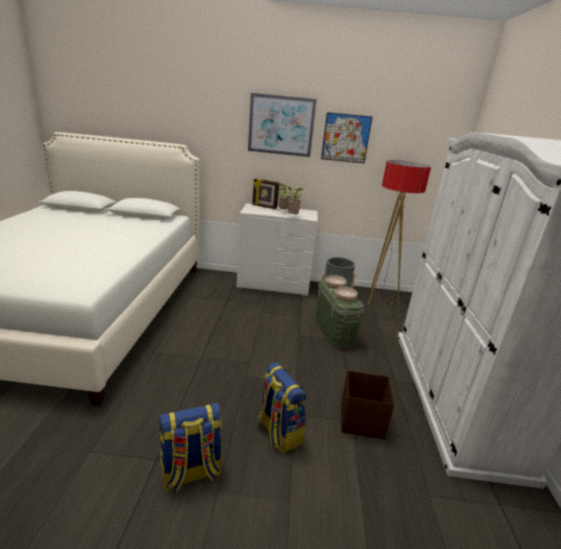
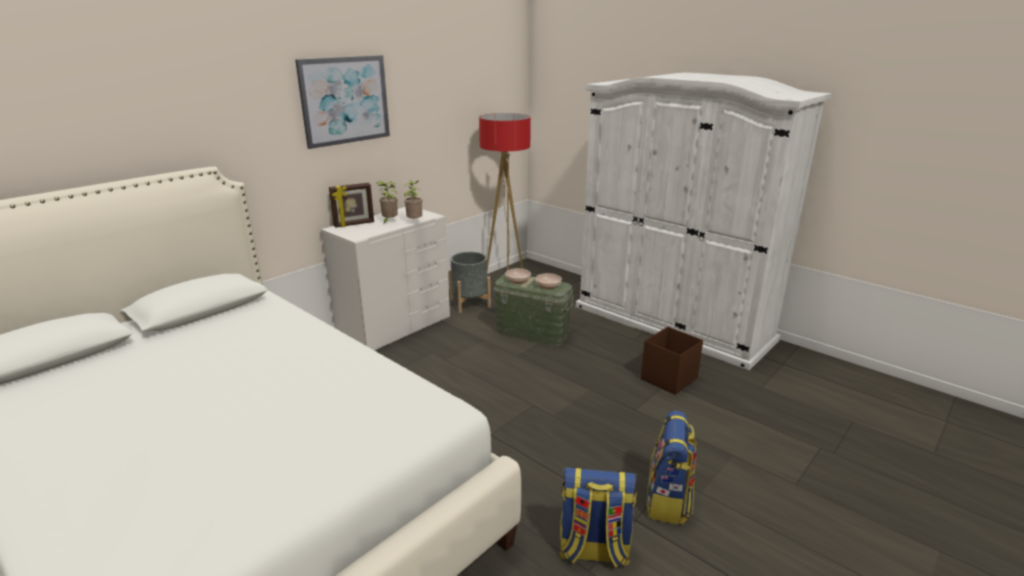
camera: 50 degrees left, 0 degrees up
backpack [257,362,307,453] -> backpack moved to [559,467,637,568]
picture [321,112,372,163] -> none

